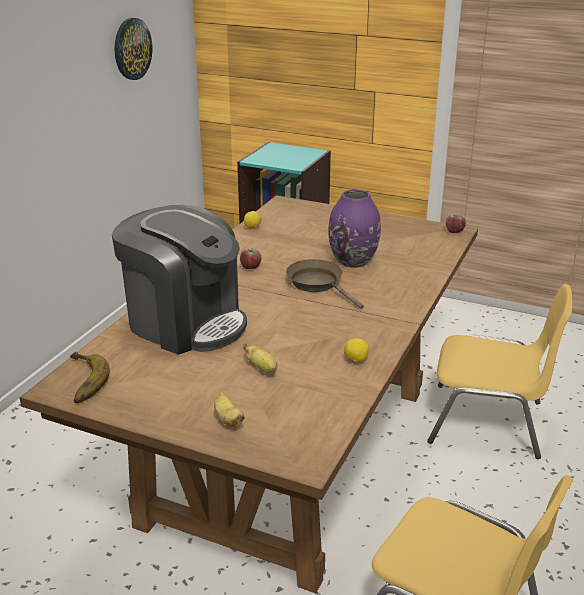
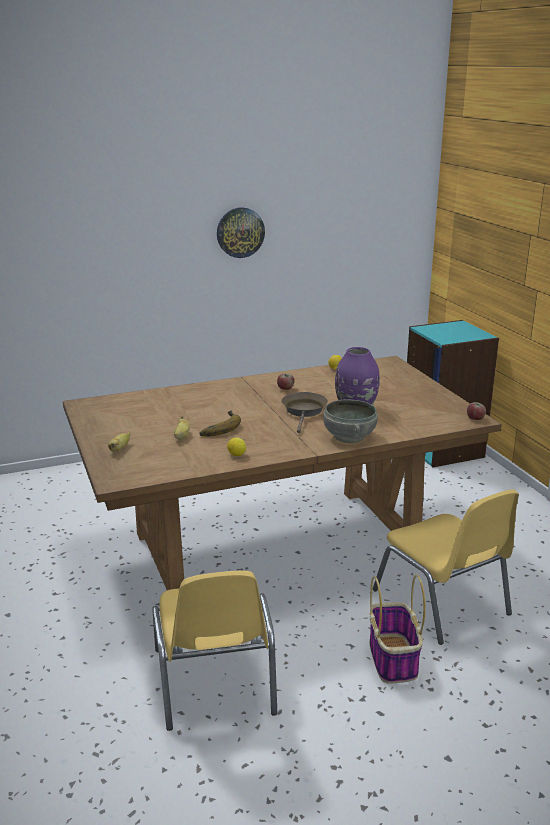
camera: 45 degrees right, 5 degrees down
banana [70,352,110,404] -> banana moved to [200,410,241,437]
coffee machine [112,205,247,355] -> none
wall clock [115,18,152,80] -> wall clock moved to [217,207,265,258]
none -> grey bowl [323,399,378,443]
none -> basket [370,575,426,684]

